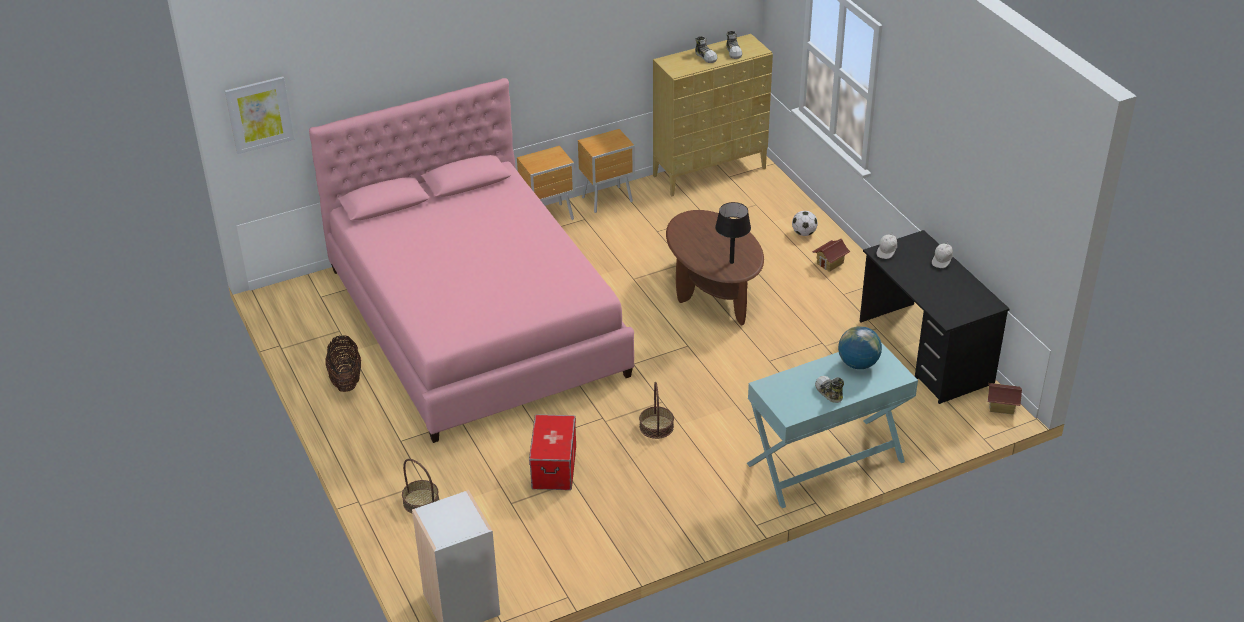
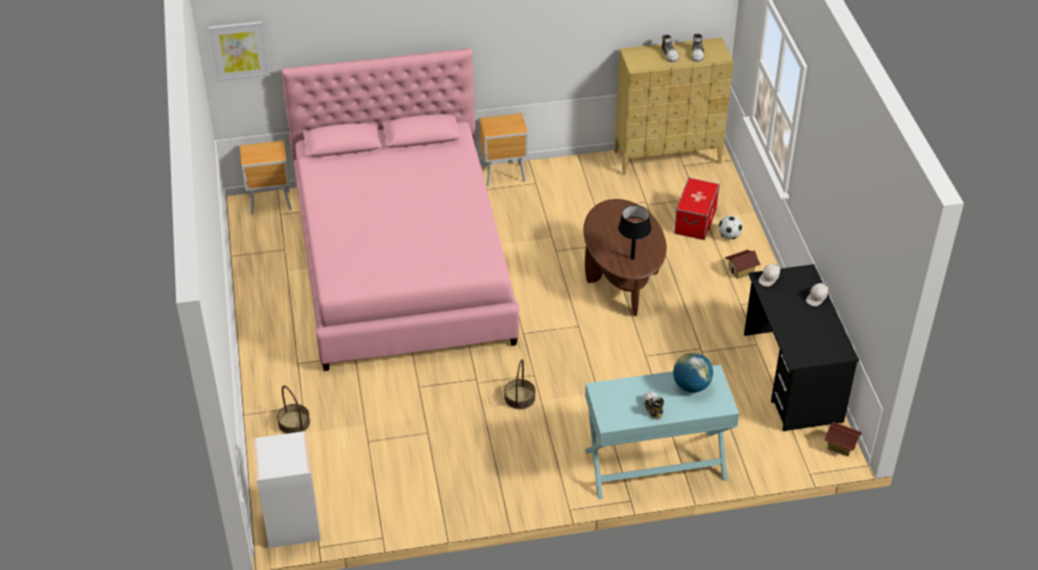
camera: 15 degrees right, 5 degrees up
basket [325,335,361,392] -> none
storage box [529,414,576,490] -> storage box moved to [674,178,720,240]
brown nightstand [578,129,635,213] -> brown nightstand moved to [240,140,292,215]

